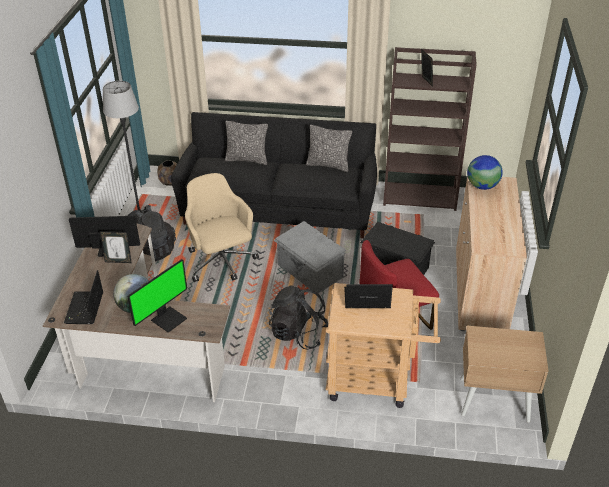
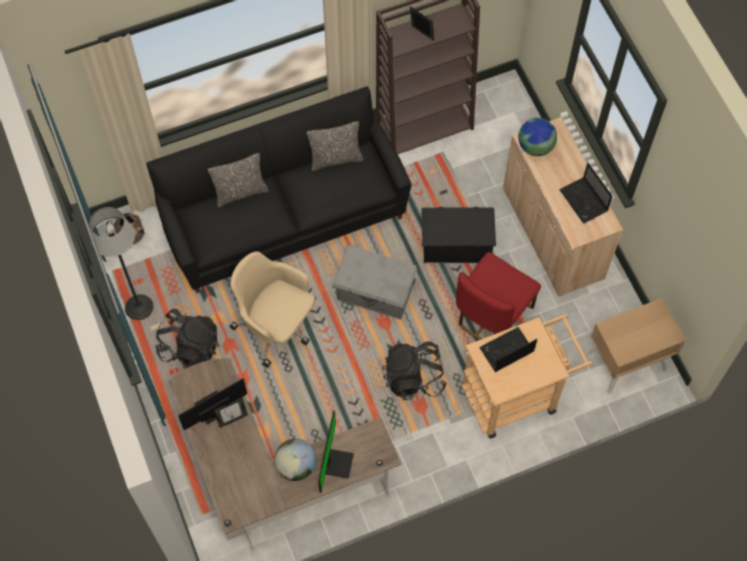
camera: 30 degrees left, 25 degrees up
laptop [64,270,103,324] -> laptop moved to [559,163,613,223]

